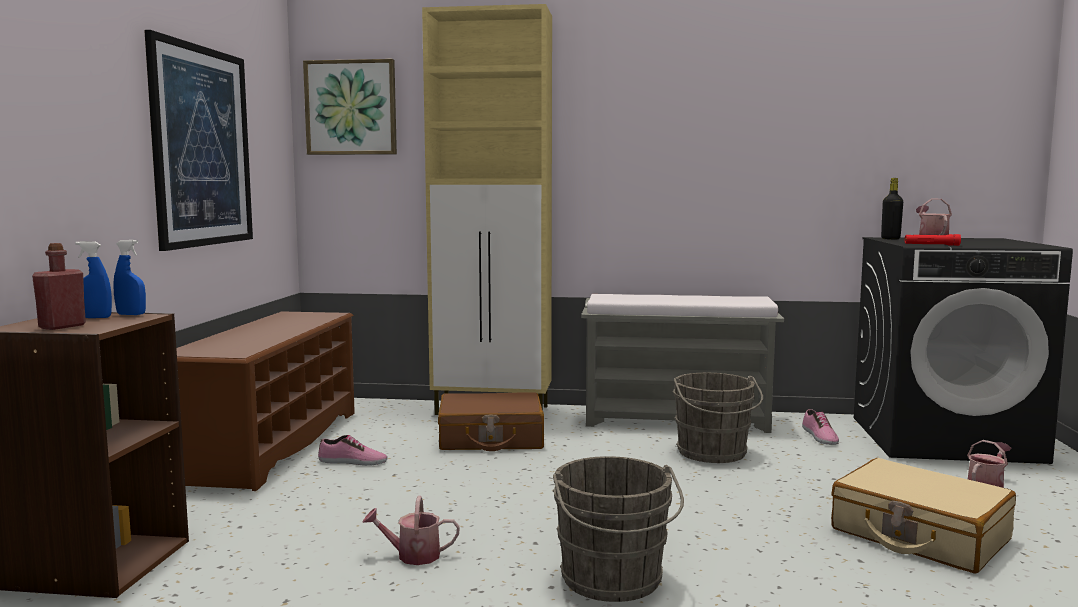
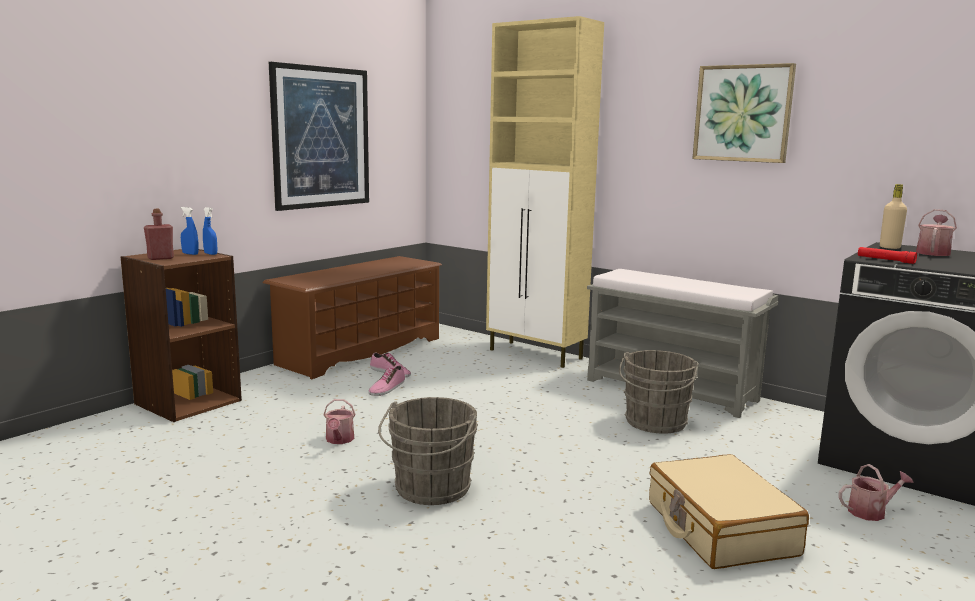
camera: 30 degrees right, 5 degrees up
picture [303,59,397,155] -> picture moved to [692,63,796,163]
watering can [363,496,460,565] -> watering can turned 120 degrees counterclockwise [324,399,355,444]
brown suitcase [438,392,544,451] -> none
shoe [802,409,839,445] -> shoe moved to [368,365,405,396]
black bottle [881,178,903,240] -> beige bottle [880,184,907,249]

